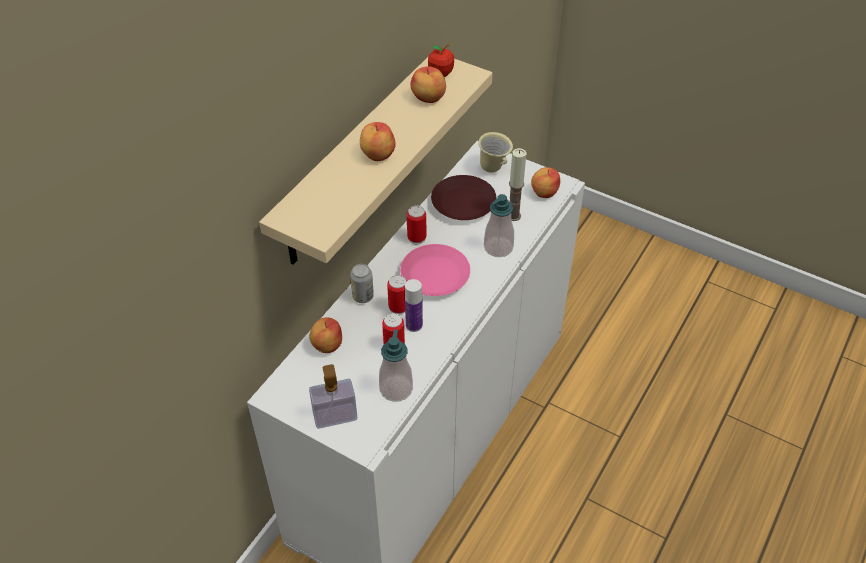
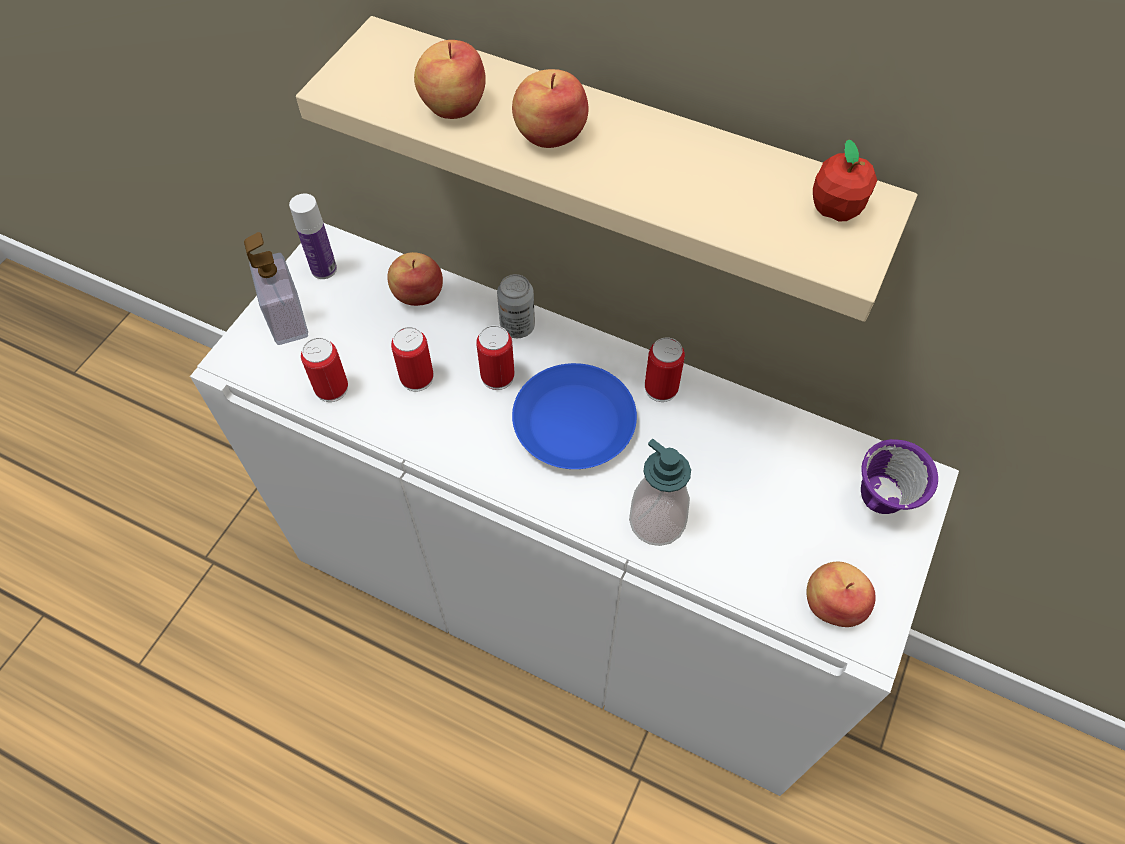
camera: 85 degrees right, 10 degrees up
soap dispenser [379,330,413,402] -> can [301,337,348,402]
pink plate [400,244,470,296] -> blue plate [512,363,637,469]
bottle [405,279,423,332] -> bottle moved to [289,194,337,279]
apple [411,66,446,103] -> apple moved to [414,40,486,119]
brown plate [431,175,496,220] -> none
beige mug [478,132,513,173] -> purple mug [861,439,938,514]
candle [509,148,526,221] -> none

